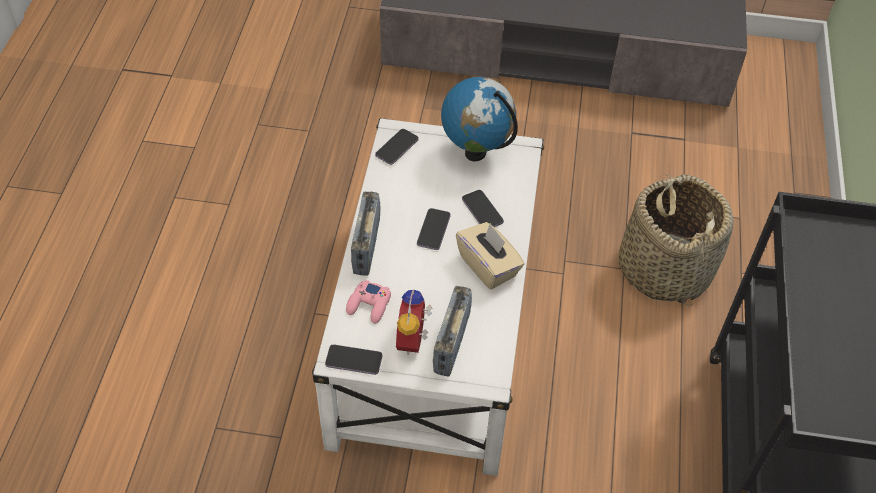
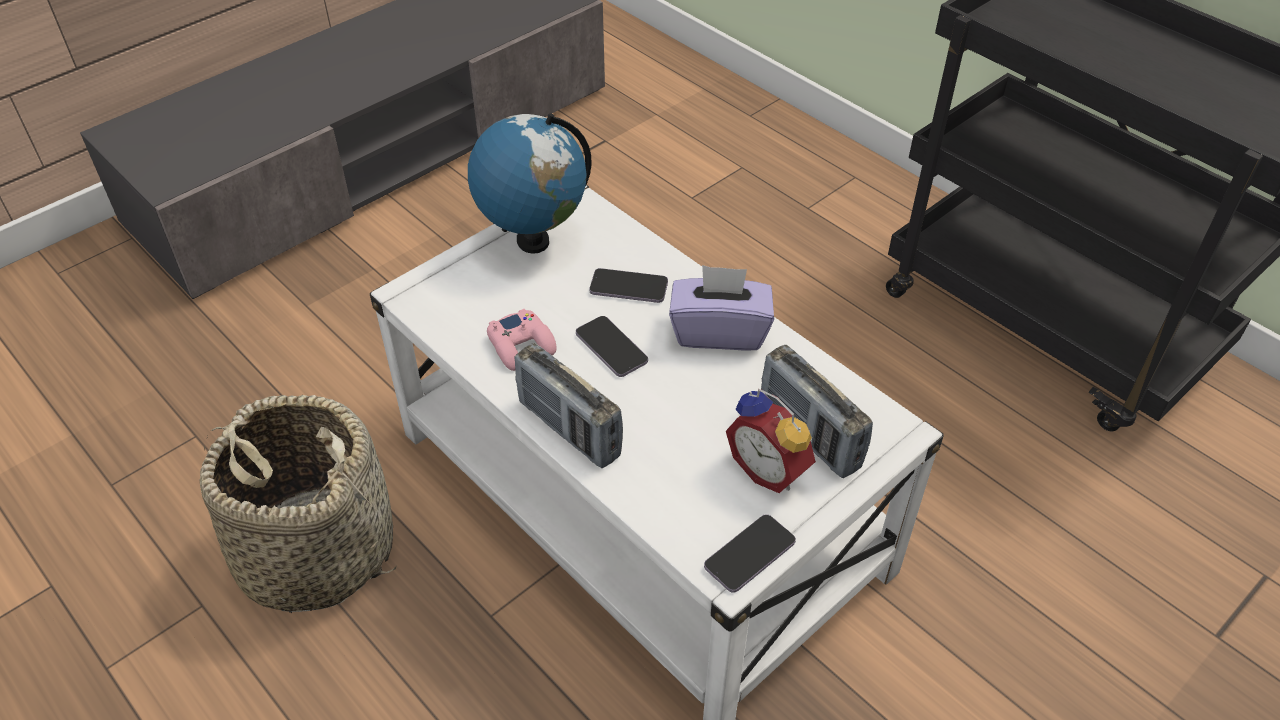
camera: 50 degrees left, 5 degrees down
pink game controller [346,280,391,324] -> pink game controller moved to [487,308,557,371]
phone [375,129,419,165] -> none
beige tissue box [456,222,525,290] -> purple tissue box [669,265,774,351]
basket [619,174,733,306] -> basket moved to [199,395,397,613]

